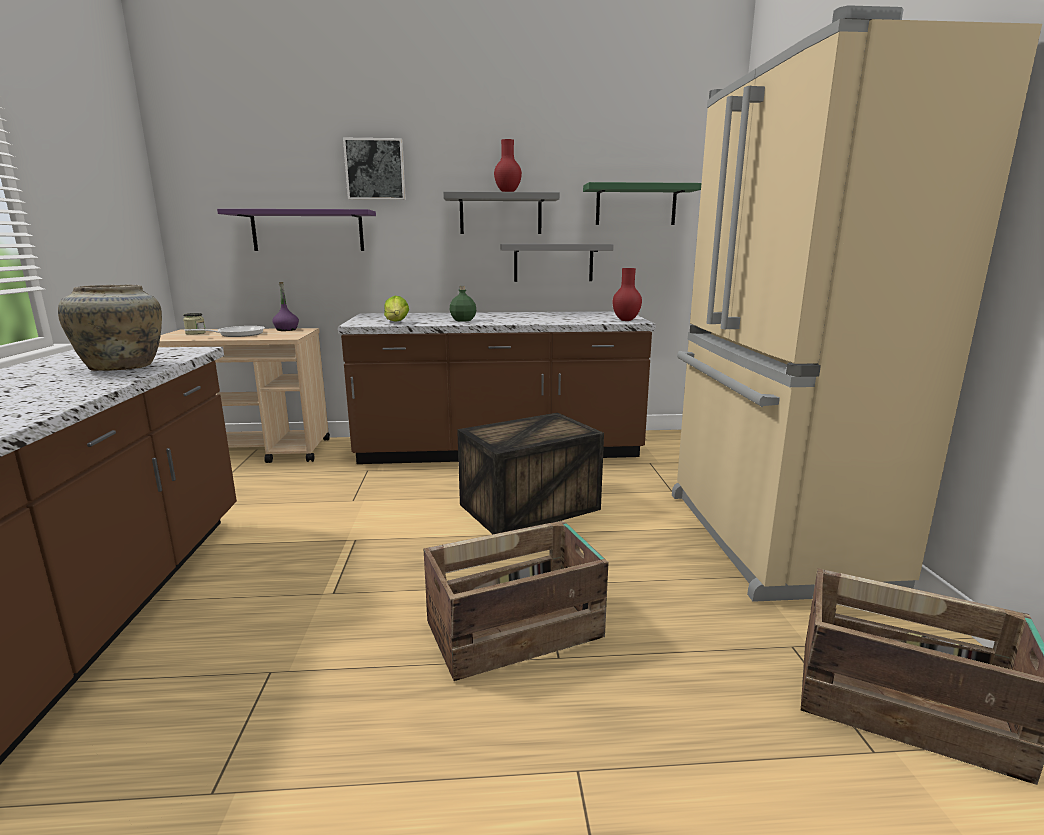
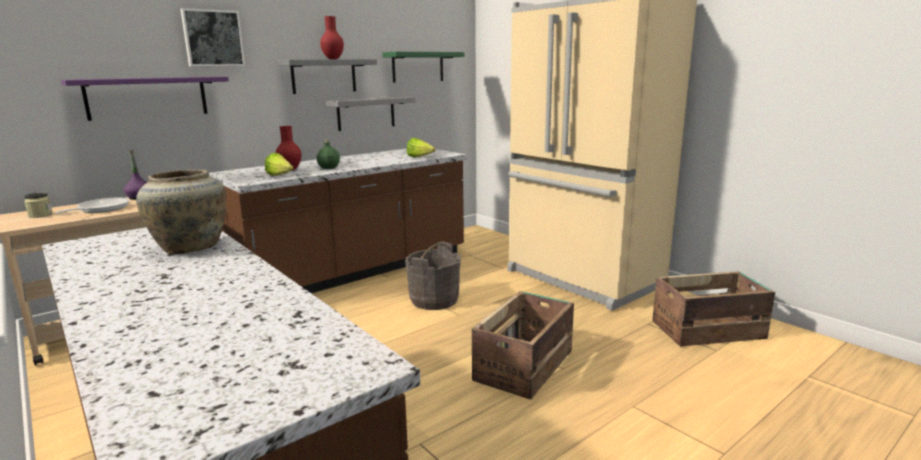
camera: 35 degrees left, 0 degrees up
crate [457,413,604,534] -> grey bucket [405,241,461,310]
red vase [613,268,642,321] -> red vase moved to [276,126,301,171]
none -> lettuce [407,138,436,157]

